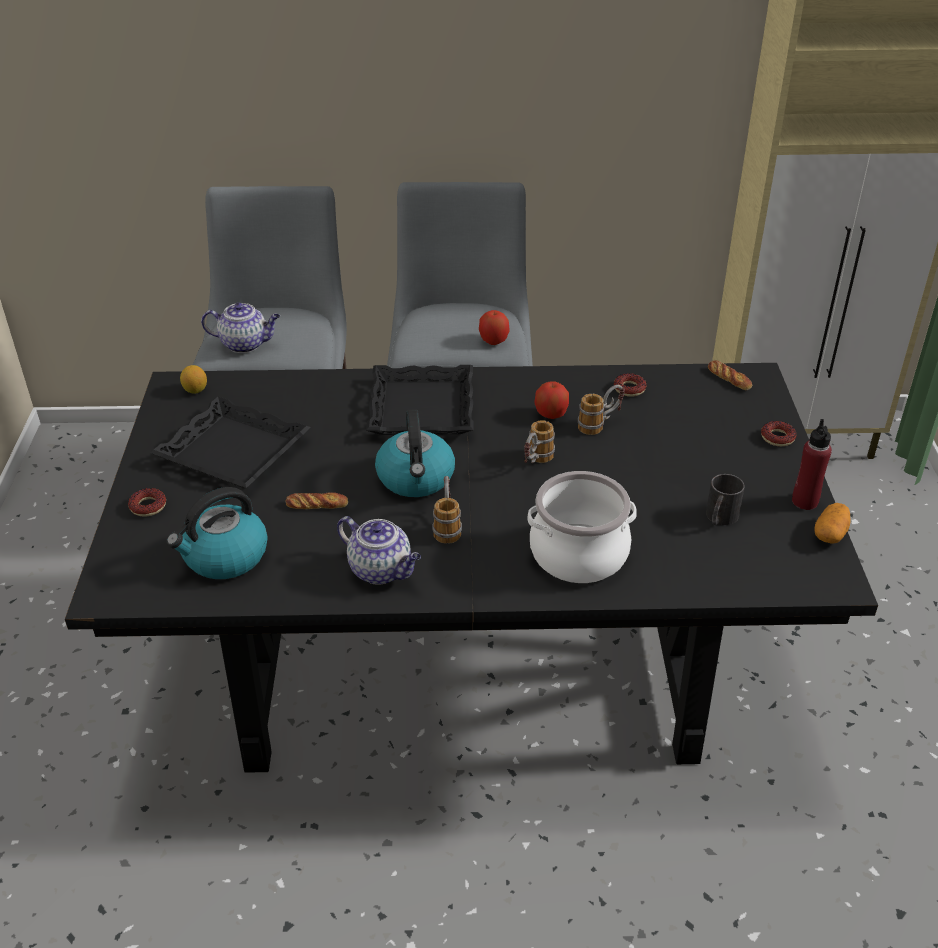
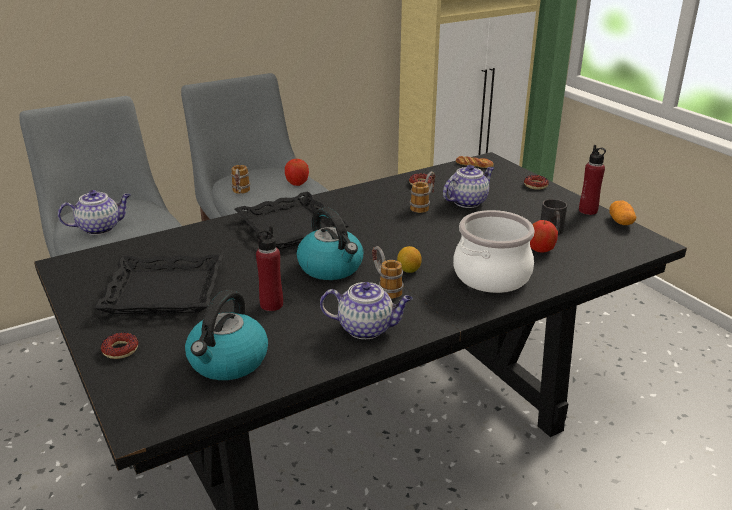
camera: 30 degrees left, 10 degrees down
lemon [180,365,207,394] -> lemon moved to [397,246,422,273]
bread [286,492,348,509] -> red bottle [256,226,283,311]
mug [524,420,555,463] -> mug moved to [231,165,250,194]
apple [534,381,569,419] -> apple moved to [530,220,558,252]
none -> teapot [443,165,494,208]

